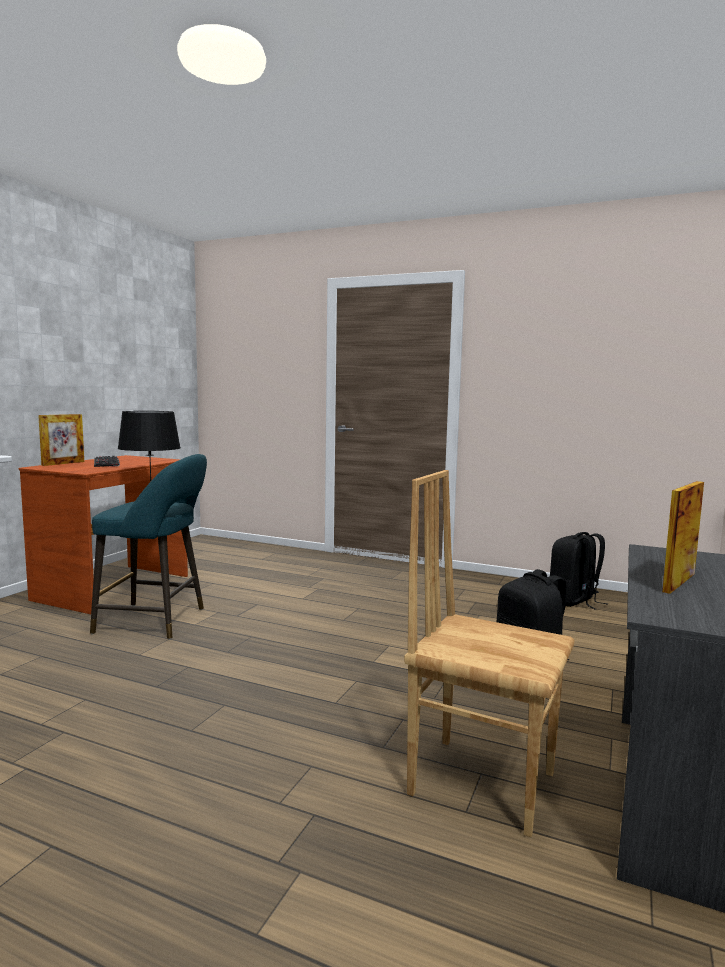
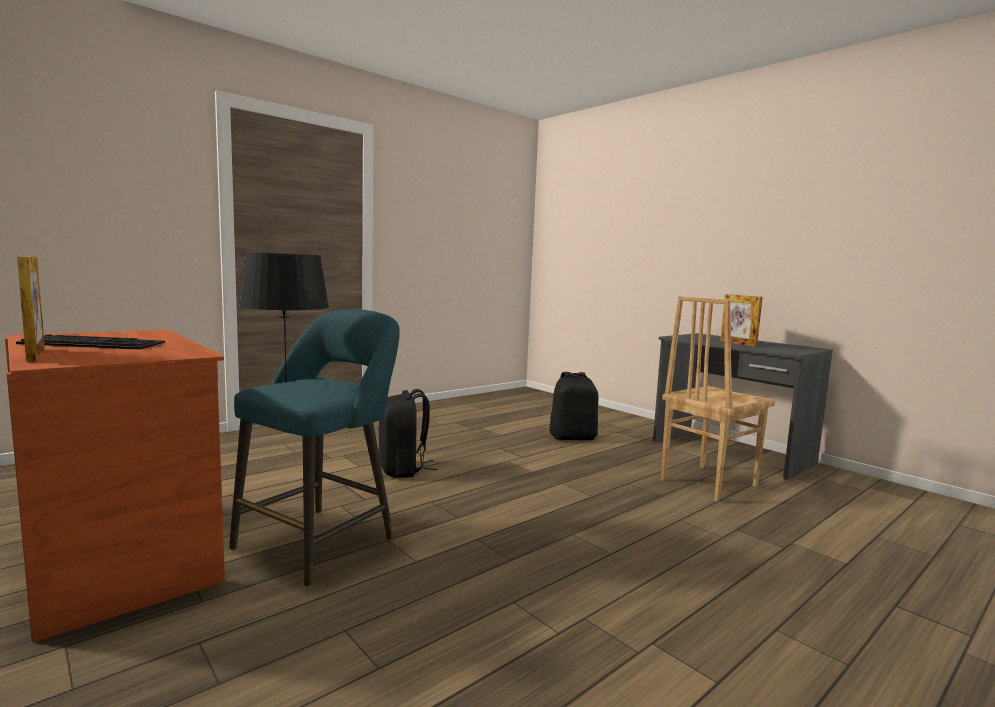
camera: 65 degrees left, 0 degrees up
black backpack [550,532,608,610] -> black backpack moved to [378,389,438,478]

